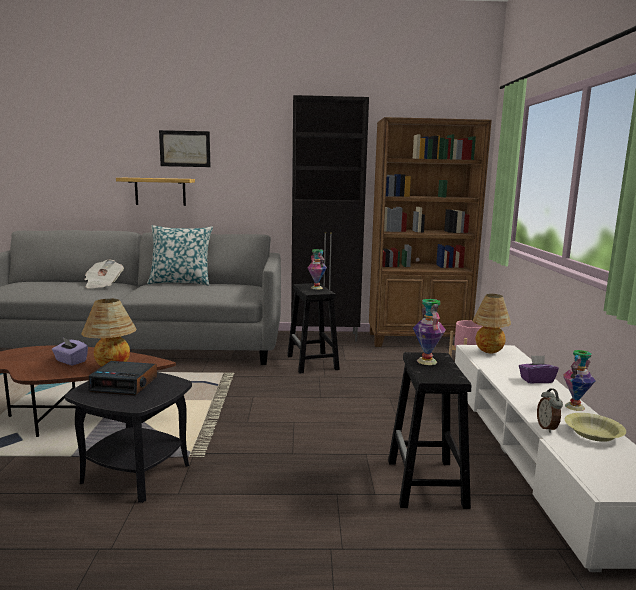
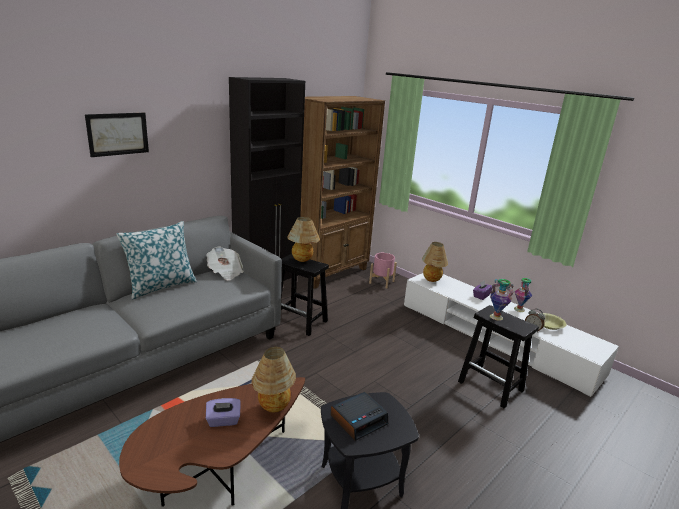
camera: 45 degrees left, 10 degrees up
newspaper [84,260,124,289] -> newspaper moved to [206,246,244,281]
shelf [116,178,195,206] -> none
vase [308,249,327,290] -> table lamp [287,217,320,262]

